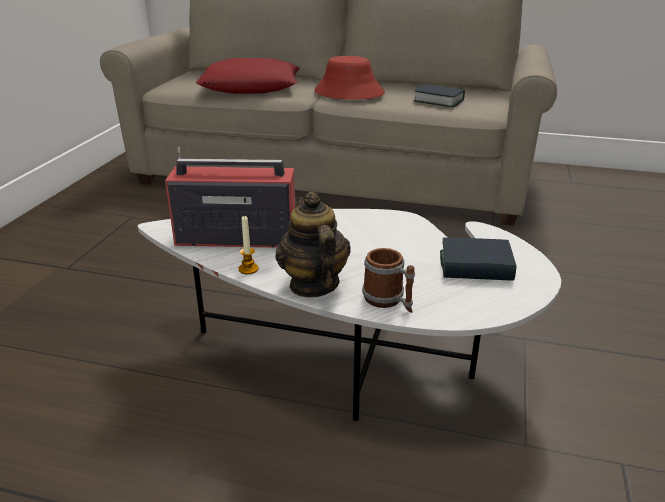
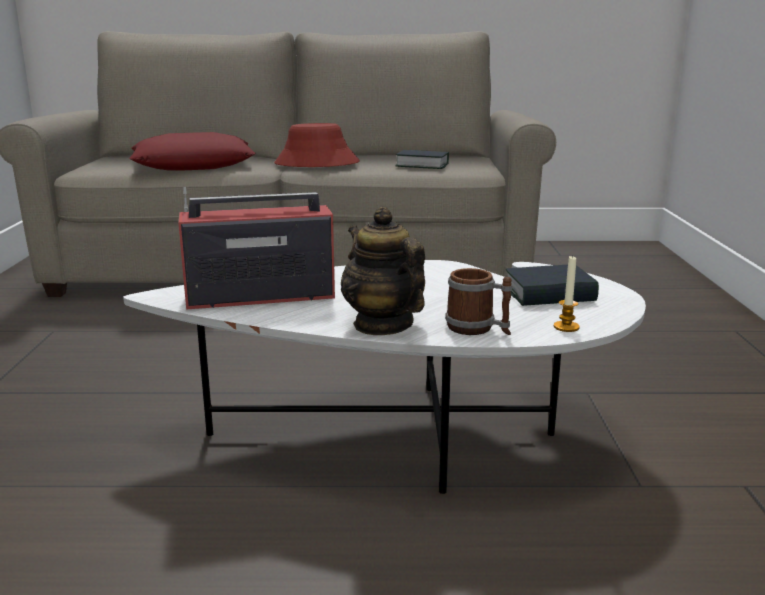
camera: 15 degrees left, 10 degrees down
candle [238,215,259,274] -> candle moved to [554,256,580,332]

